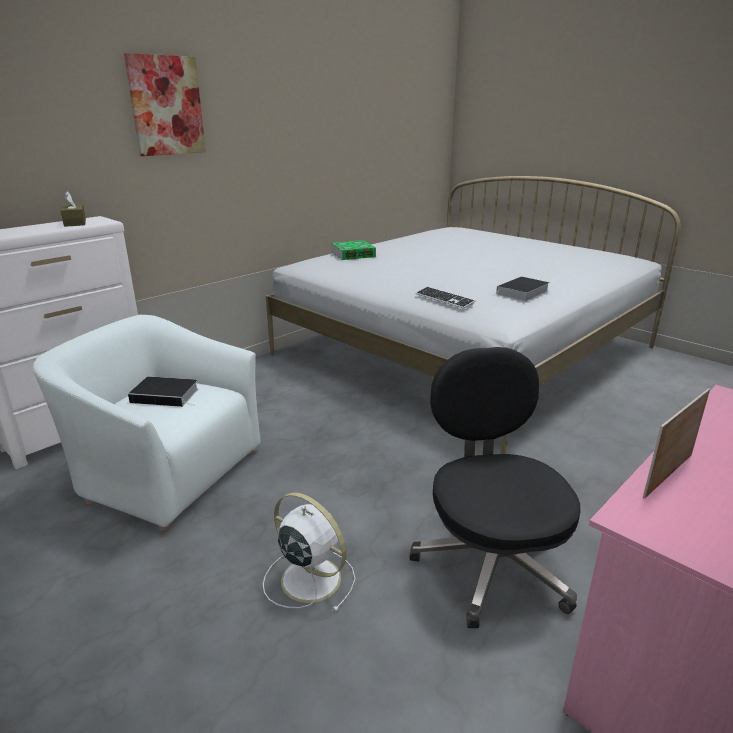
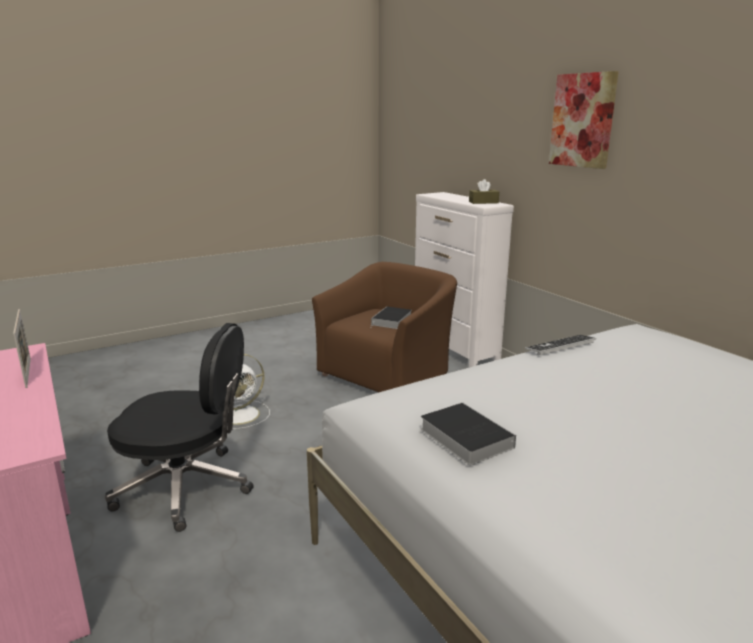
camera: 105 degrees right, 5 degrees down
white armchair [33,315,261,531] -> brown armchair [312,262,457,392]
book [332,240,376,260] -> none
keyboard [416,287,476,309] -> keyboard moved to [525,335,596,355]

